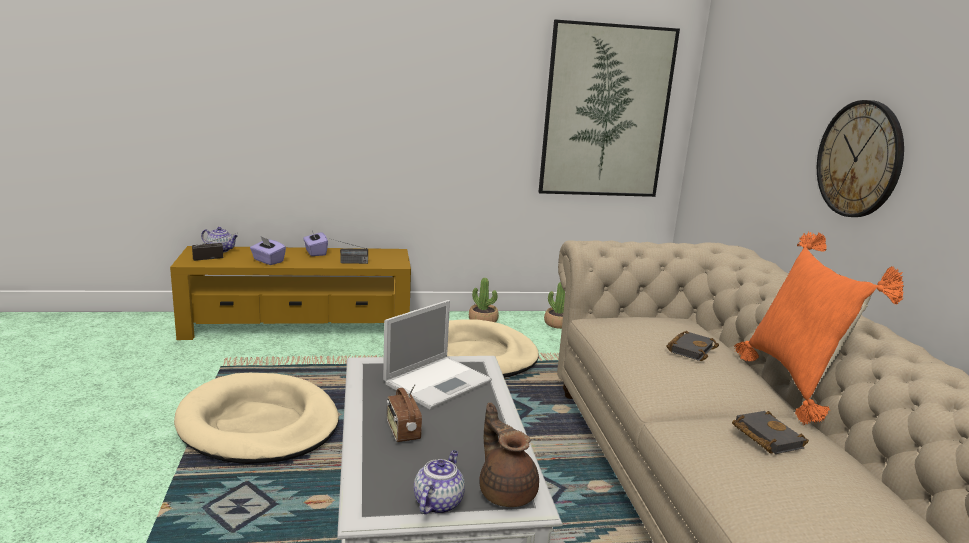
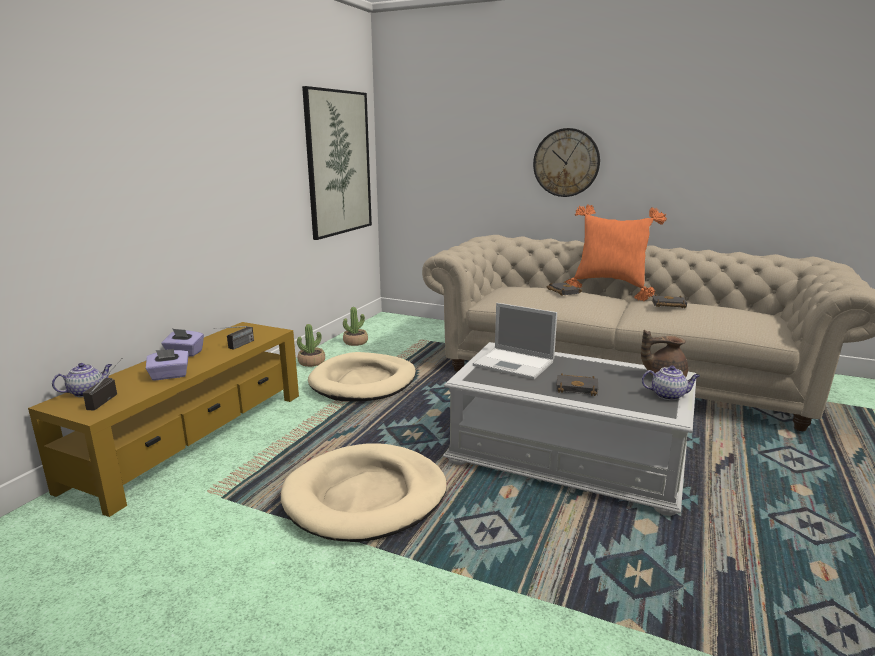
camera: 55 degrees left, 0 degrees up
laptop [383,300,492,410] -> laptop turned 135 degrees clockwise [473,303,557,379]
radio [387,384,422,442] -> black book [556,374,598,396]
teapot [414,450,465,514] -> teapot turned 135 degrees clockwise [642,365,700,400]

